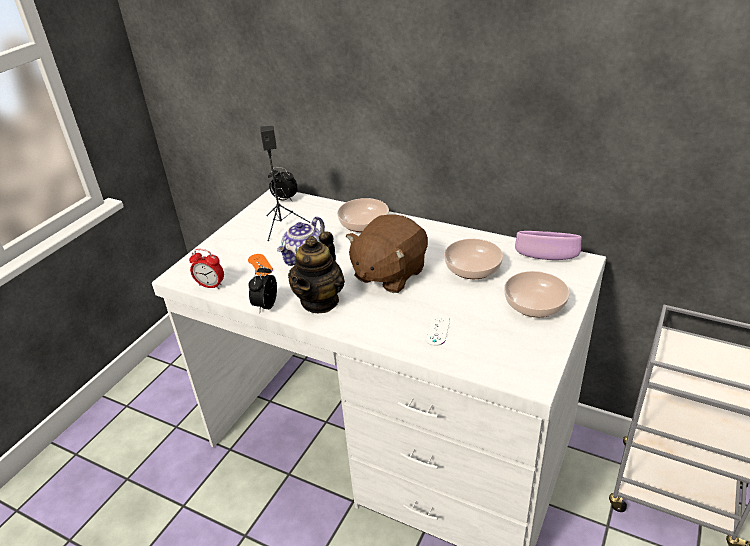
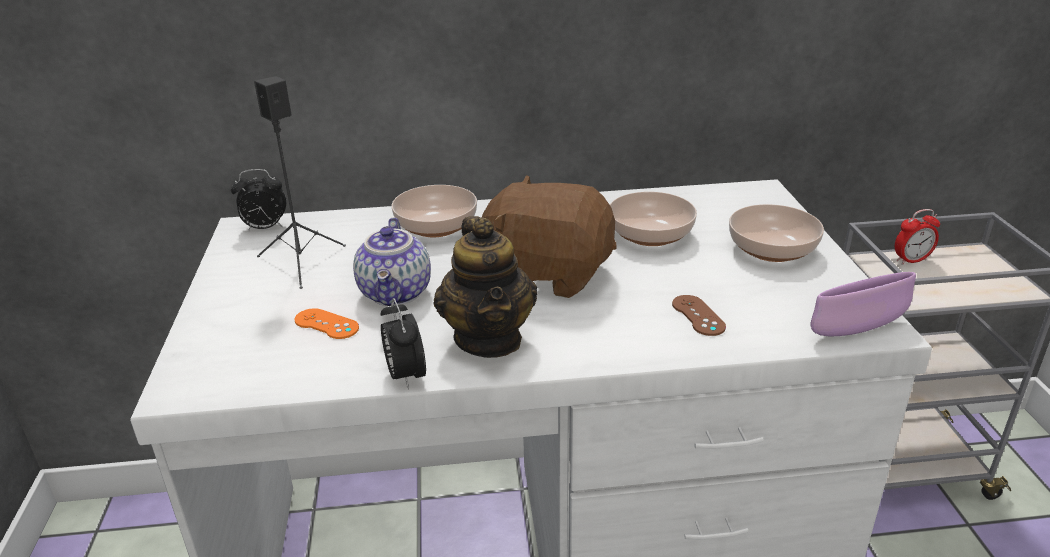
camera: 35 degrees left, 5 degrees down
alarm clock [189,249,224,289] -> alarm clock moved to [895,209,940,265]
brown plush toy [346,214,428,293] -> brown plush toy turned 105 degrees clockwise [482,175,617,298]
white game controller [425,314,450,346] -> brown game controller [672,295,726,336]
purple bowl [515,231,582,260] -> purple bowl moved to [811,272,916,336]

